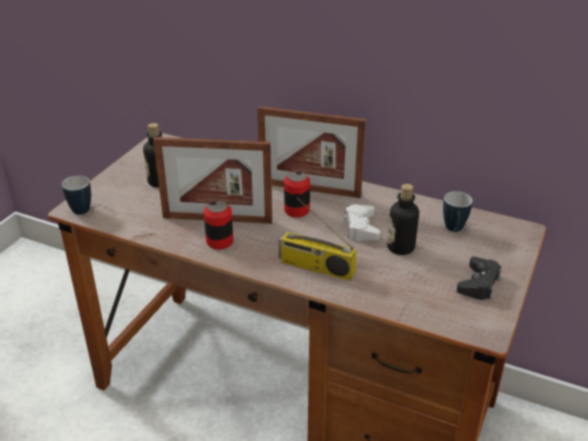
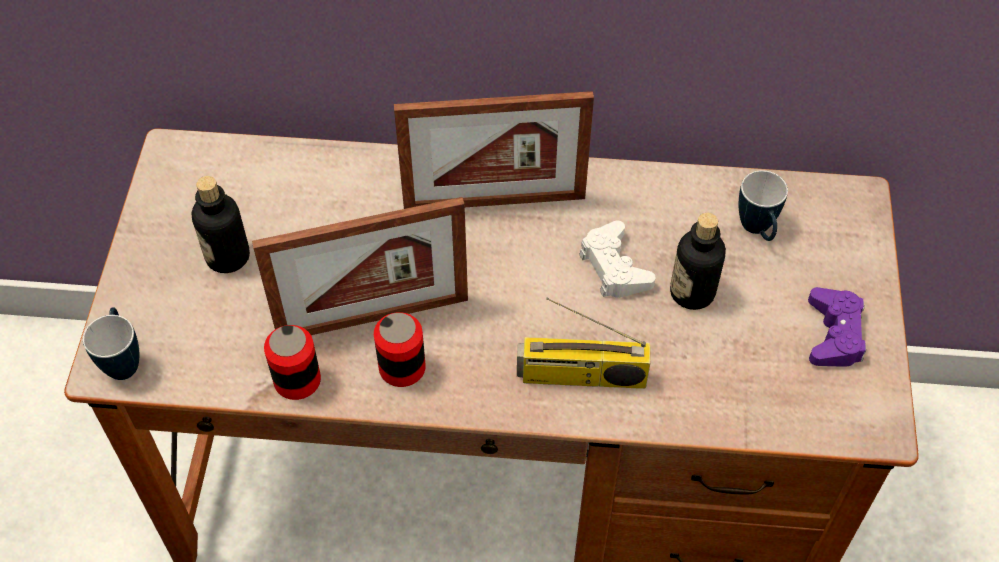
camera: 20 degrees left, 20 degrees up
can [284,171,310,218] -> can moved to [264,325,321,400]
black game controller [457,257,502,300] -> purple game controller [808,287,866,367]

